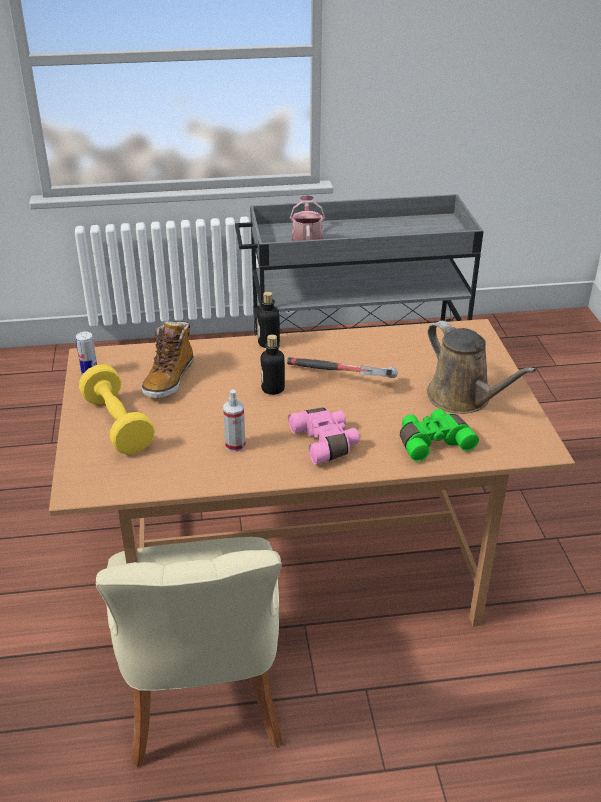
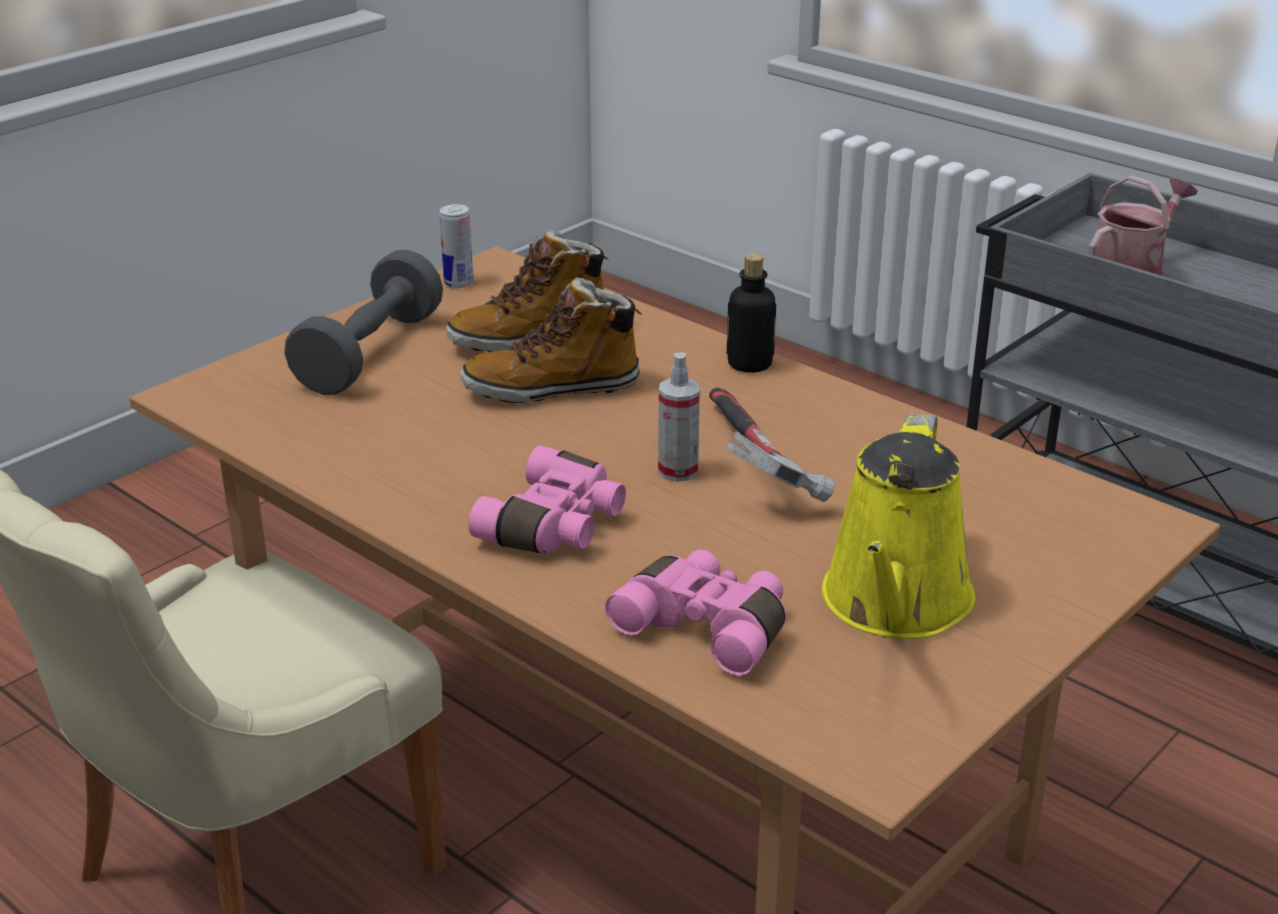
camera: 50 degrees right, 5 degrees down
yellow dumbbell [79,364,155,455] -> grey dumbbell [284,250,443,395]
spray bottle [223,389,246,452] -> spray bottle moved to [658,352,700,482]
bottle [261,334,285,395] -> none
green binoculars [400,409,479,461] -> pink binoculars [605,549,786,675]
brown watering can [427,321,536,414] -> yellow watering can [822,413,975,639]
none -> boot [461,277,643,403]

